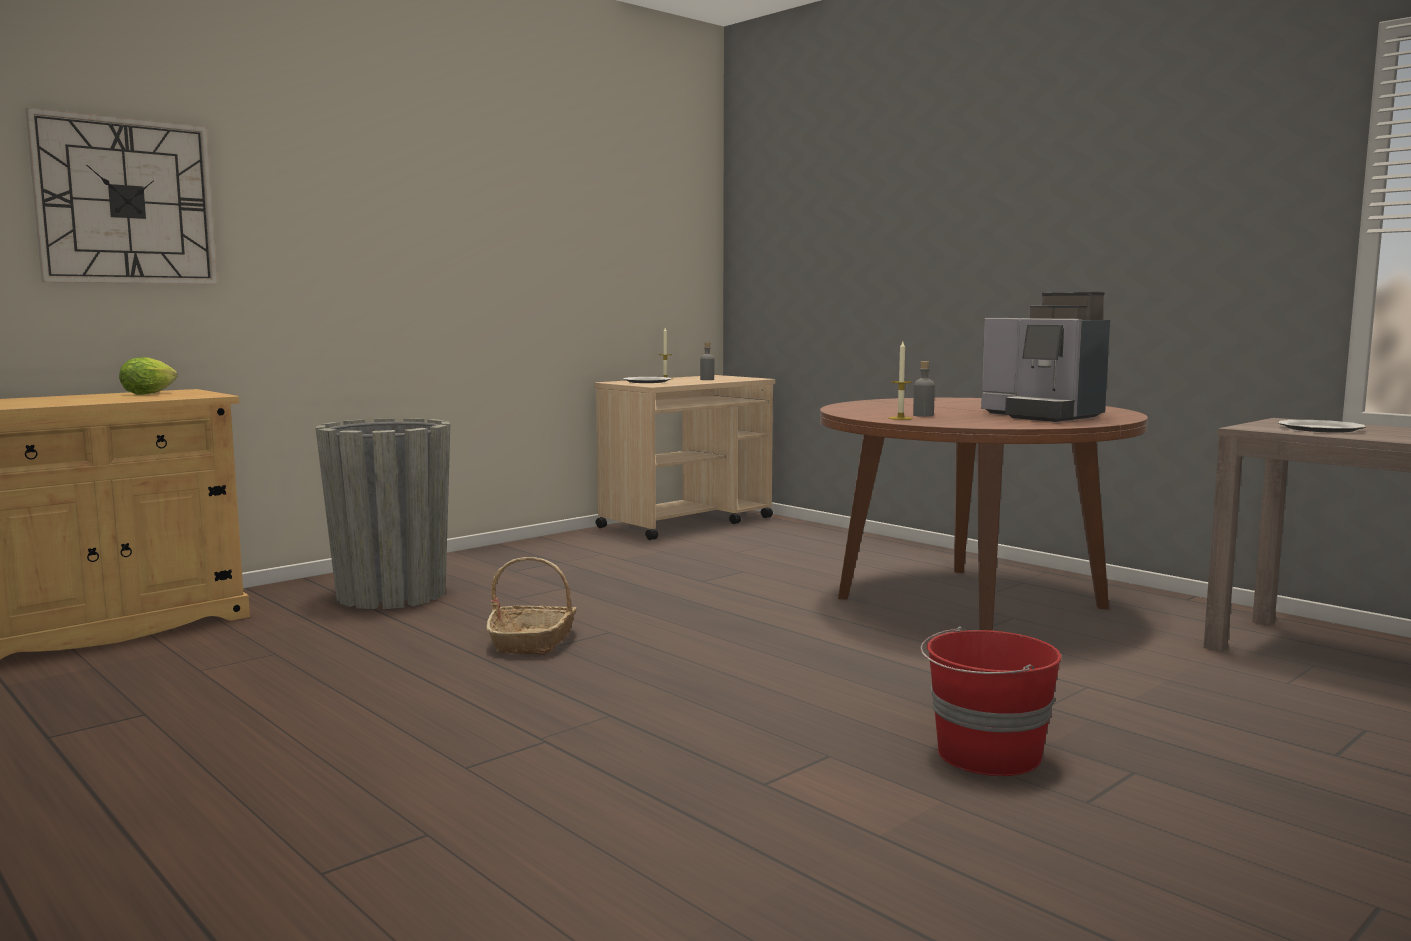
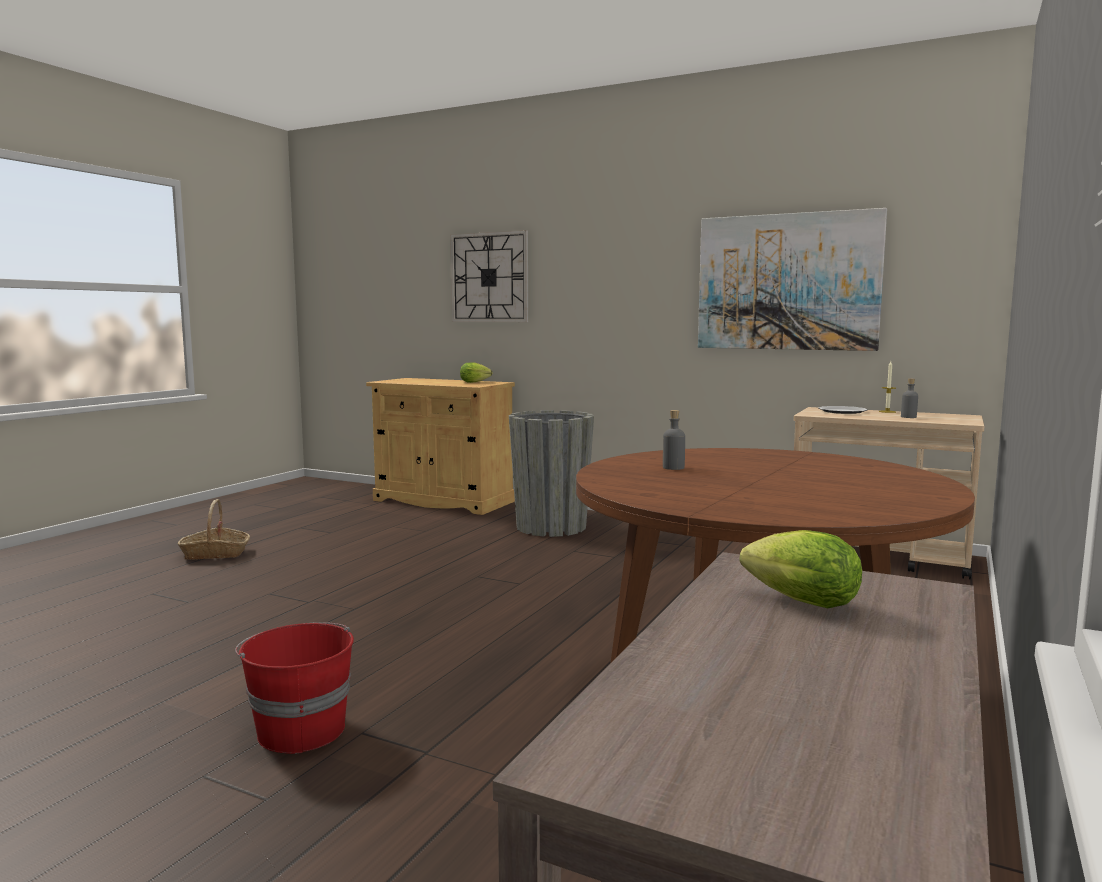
camera: 70 degrees right, 0 degrees up
basket [486,557,577,655] -> basket moved to [178,499,250,560]
candle [889,341,913,420] -> none
coffee machine [981,292,1110,422] -> none
plate [1278,420,1366,433] -> lettuce [740,530,862,608]
none -> picture [698,208,887,351]

